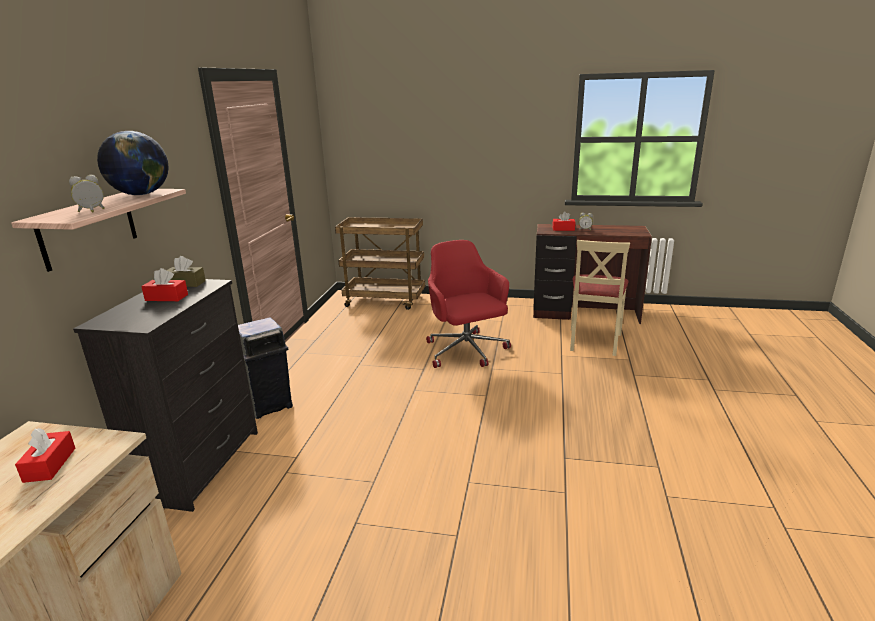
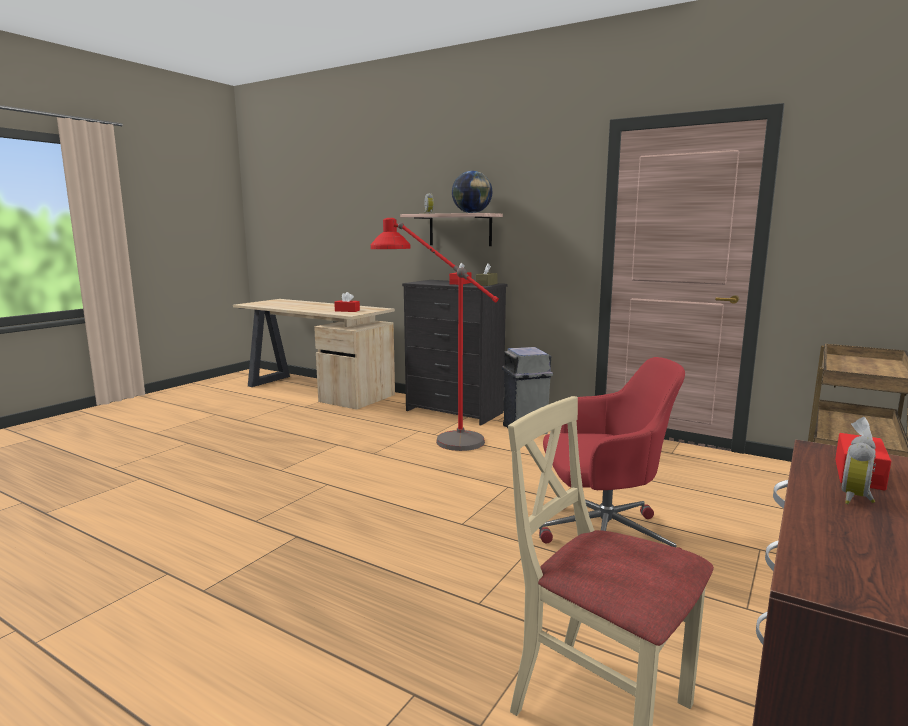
camera: 110 degrees right, 10 degrees down
none -> red floor lamp [370,218,499,451]

